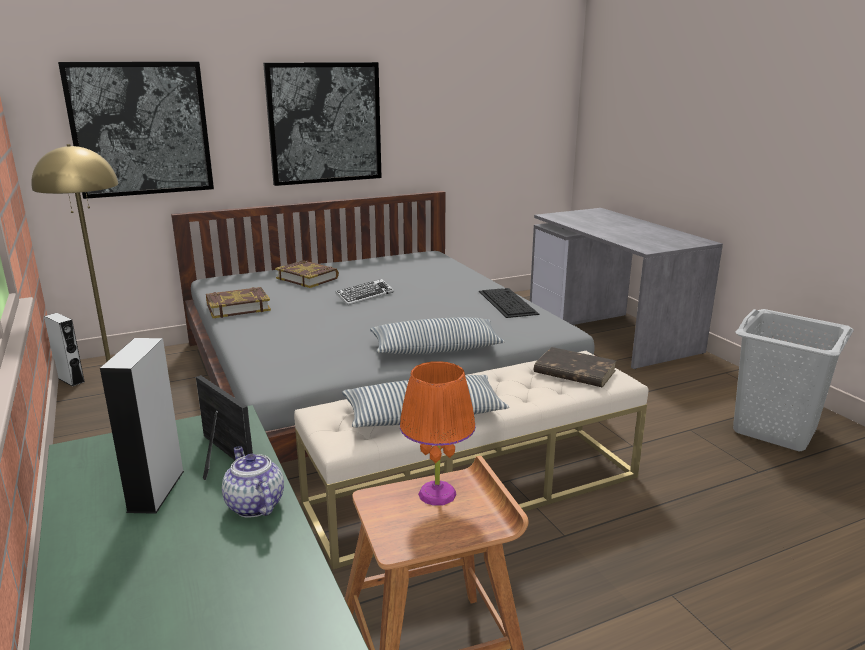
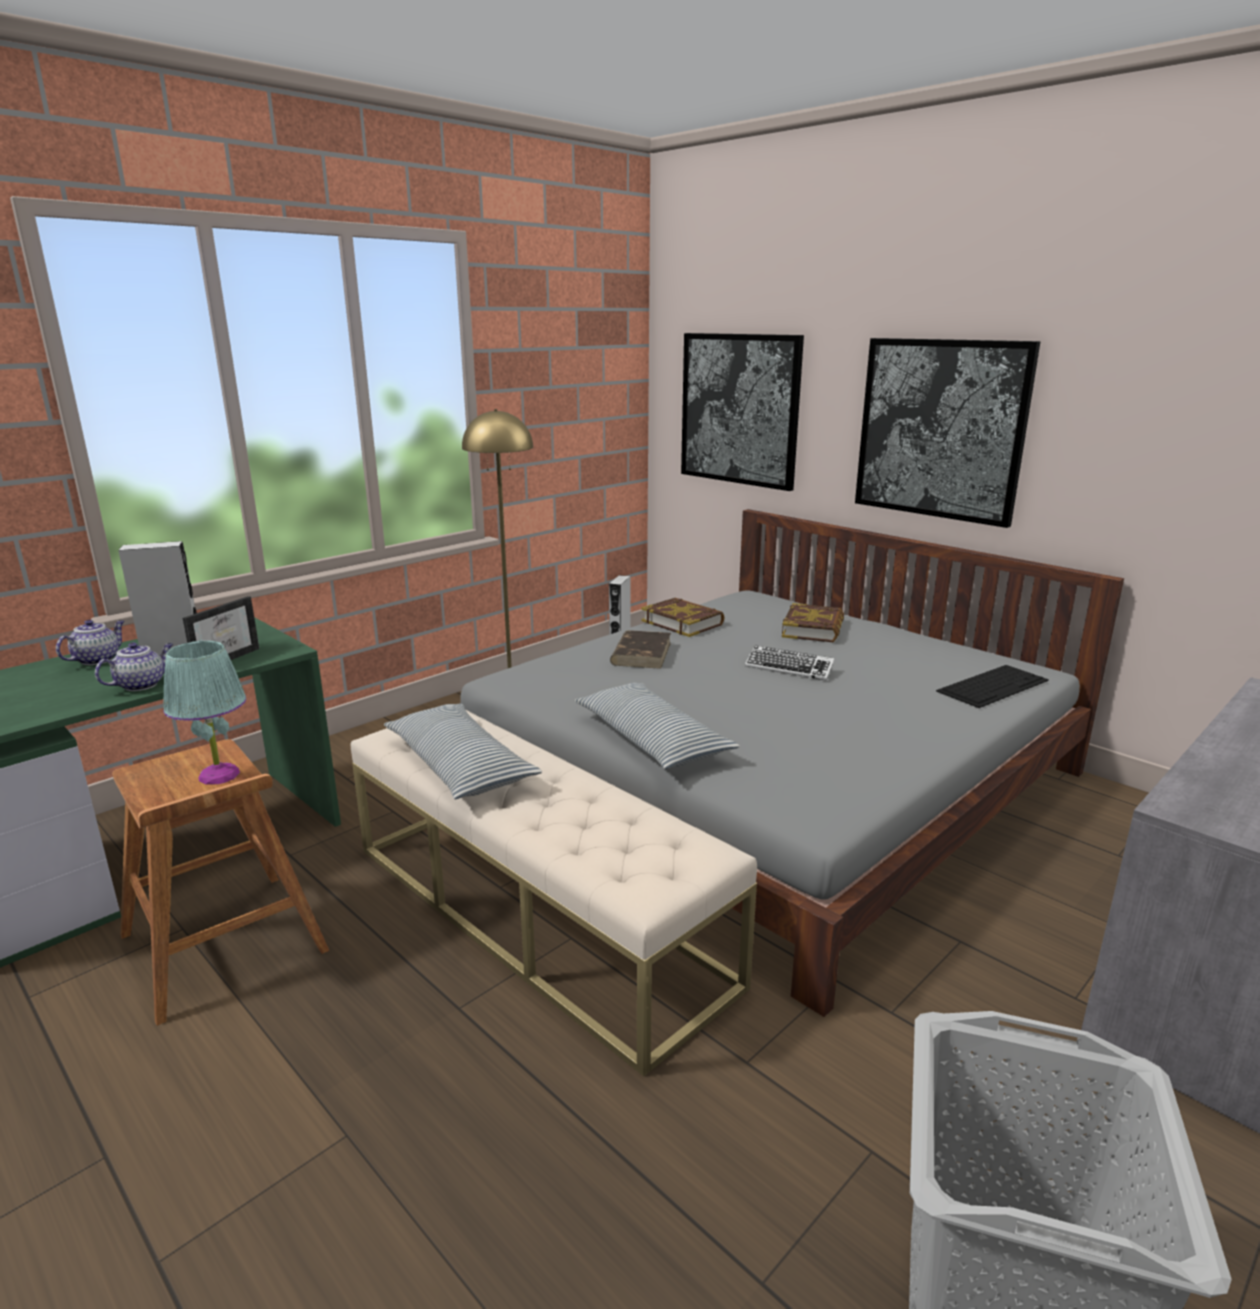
camera: 70 degrees right, 0 degrees up
orange table lamp [400,361,476,505] -> turquoise table lamp [163,641,246,785]
keyboard [479,288,539,318] -> keyboard moved to [936,665,1049,708]
brown book [534,347,617,387] -> brown book moved to [610,630,671,669]
none -> teapot [56,620,124,665]

